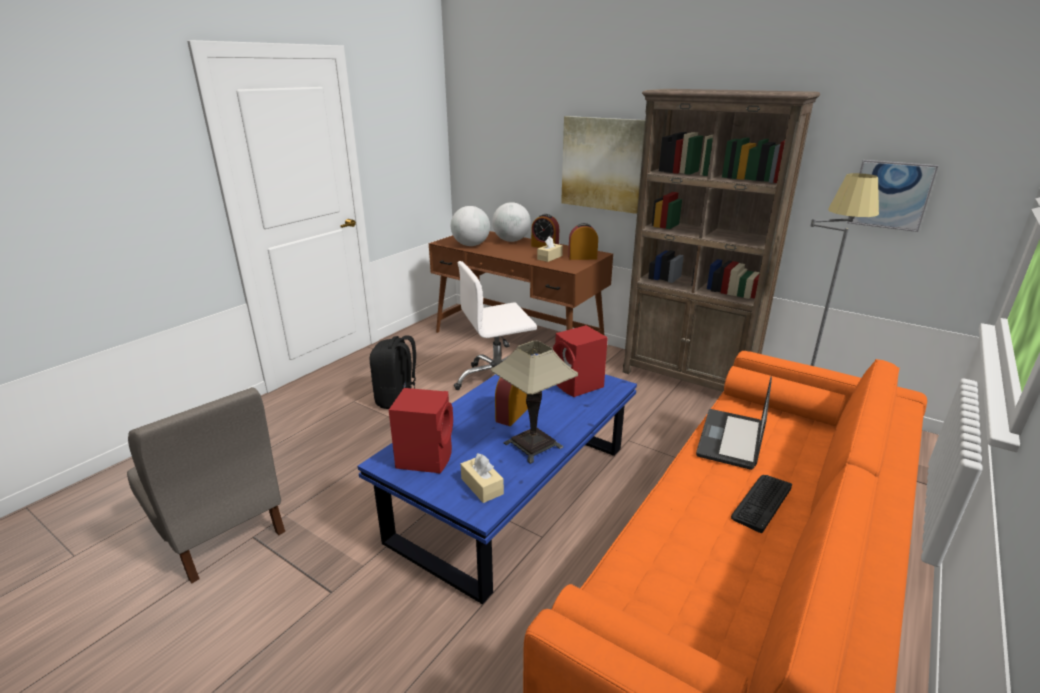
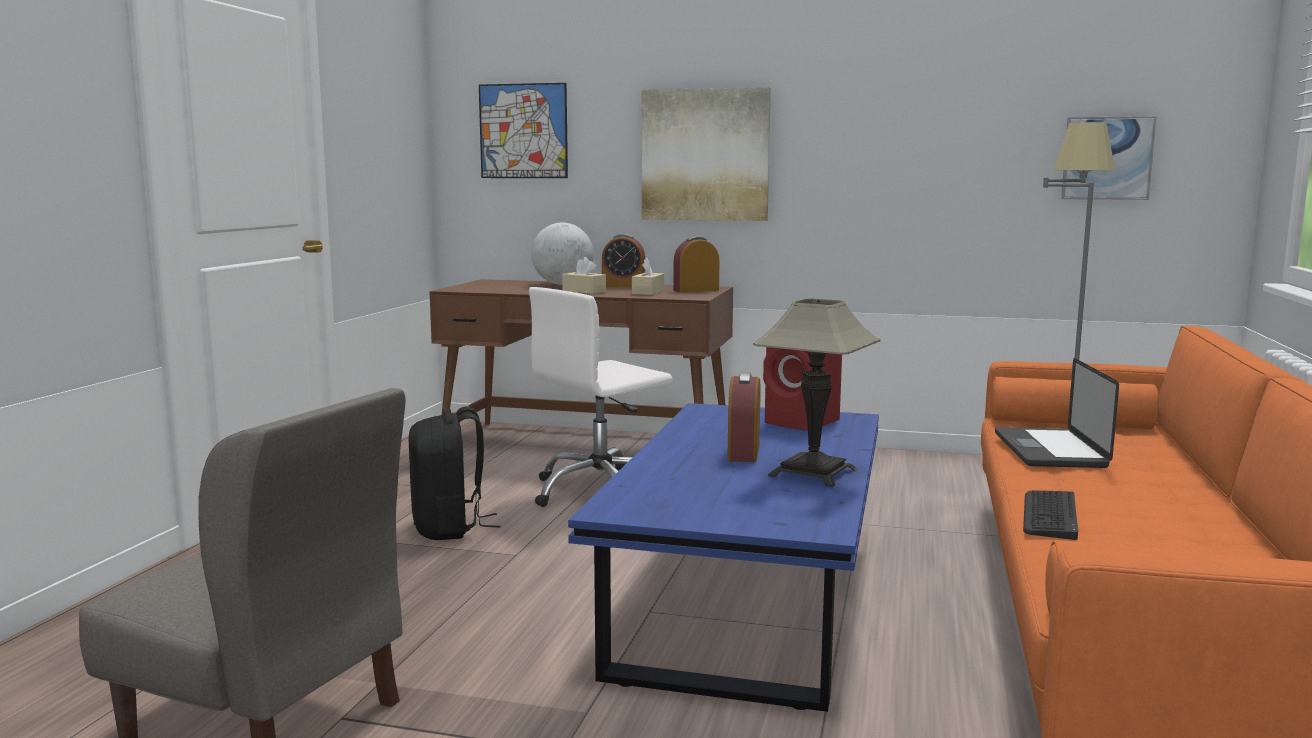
camera: 20 degrees left, 15 degrees down
red speaker [389,388,453,474] -> none
globe [451,206,490,246] -> none
beige tissue box [461,453,504,503] -> beige tissue box moved to [562,257,606,294]
brown bookcase [623,89,820,392] -> none
keyboard [731,475,792,533] -> keyboard moved to [1023,490,1078,540]
none -> picture [479,83,568,178]

